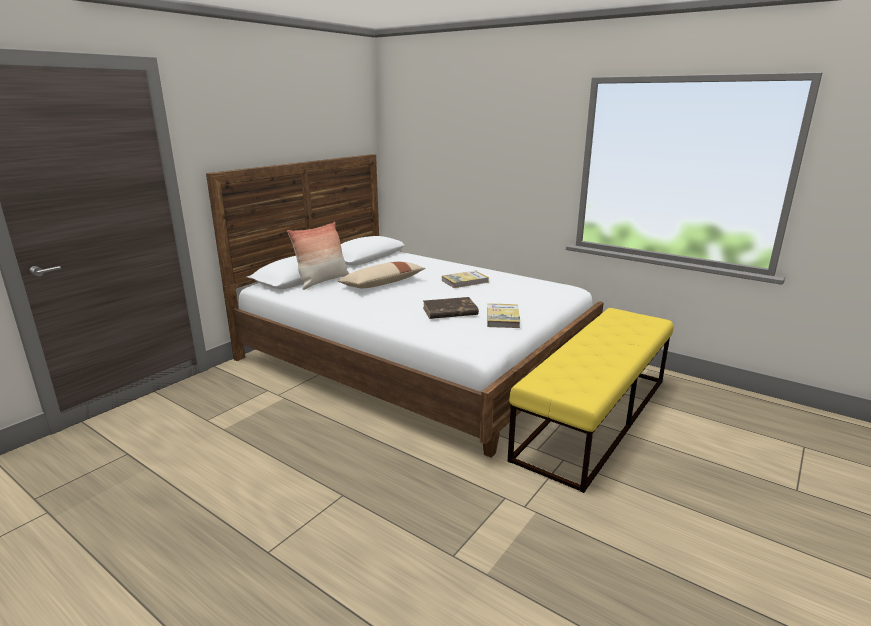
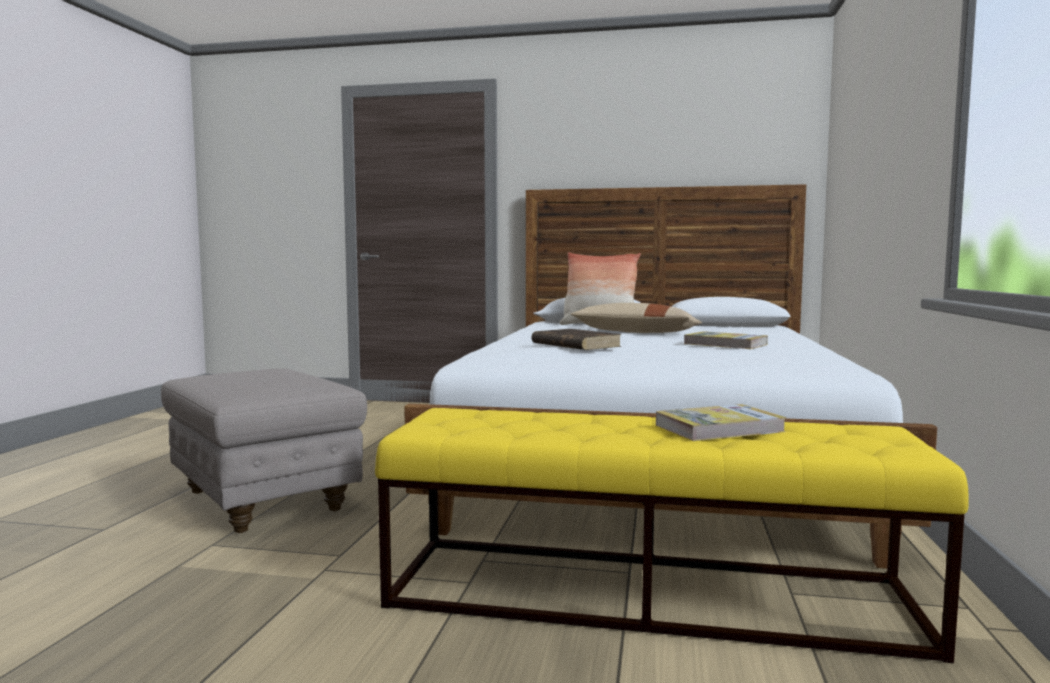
camera: 65 degrees right, 15 degrees down
book [487,303,520,328] -> book moved to [656,404,786,441]
none -> grey ottoman [161,369,367,533]

